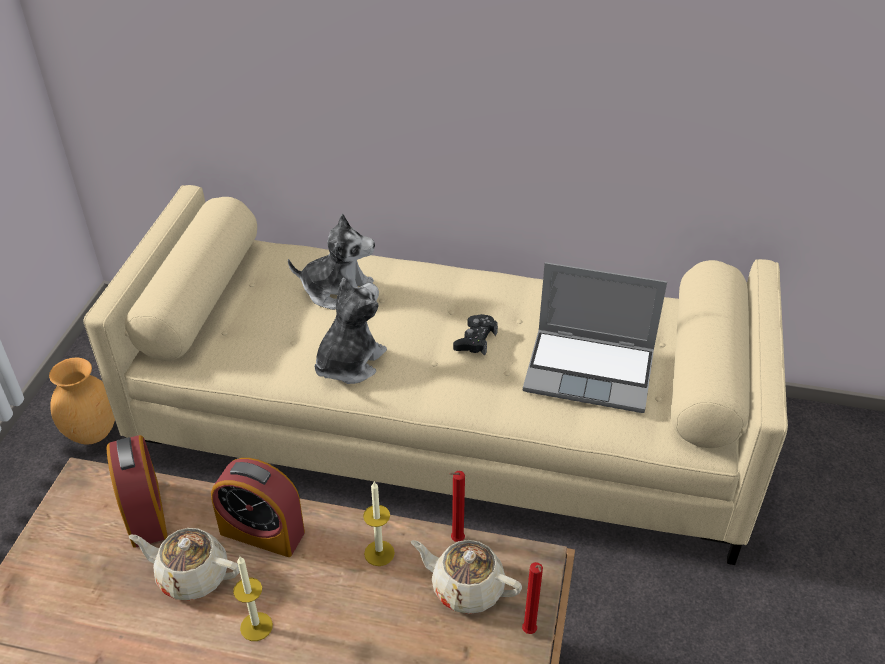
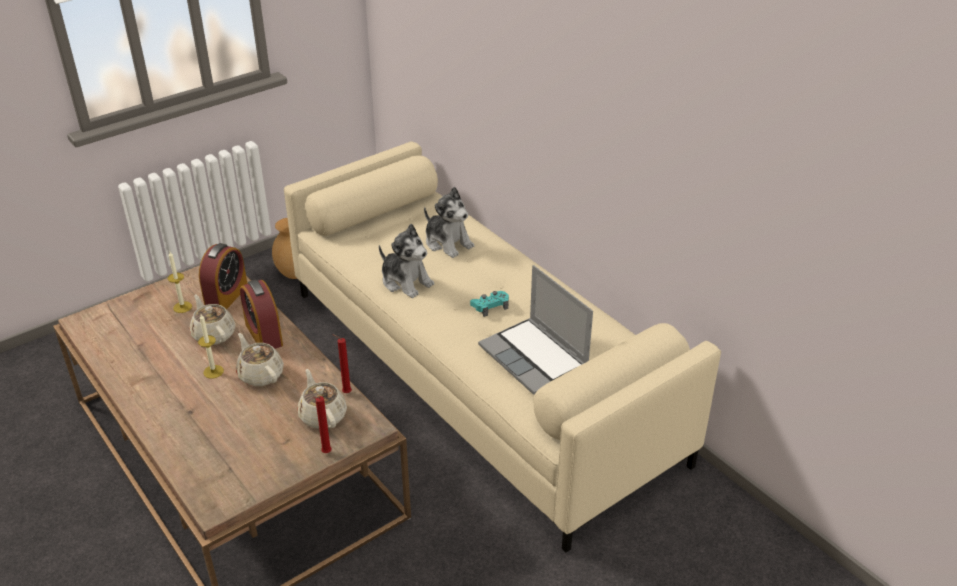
camera: 40 degrees right, 5 degrees down
plush toy [315,278,387,384] -> plush toy turned 60 degrees clockwise [379,224,434,298]
candle [363,482,395,566] -> candle moved to [168,252,192,313]
black game controller [453,314,498,356] -> turquoise game controller [470,291,509,317]
none -> beige teapot [236,333,284,386]

